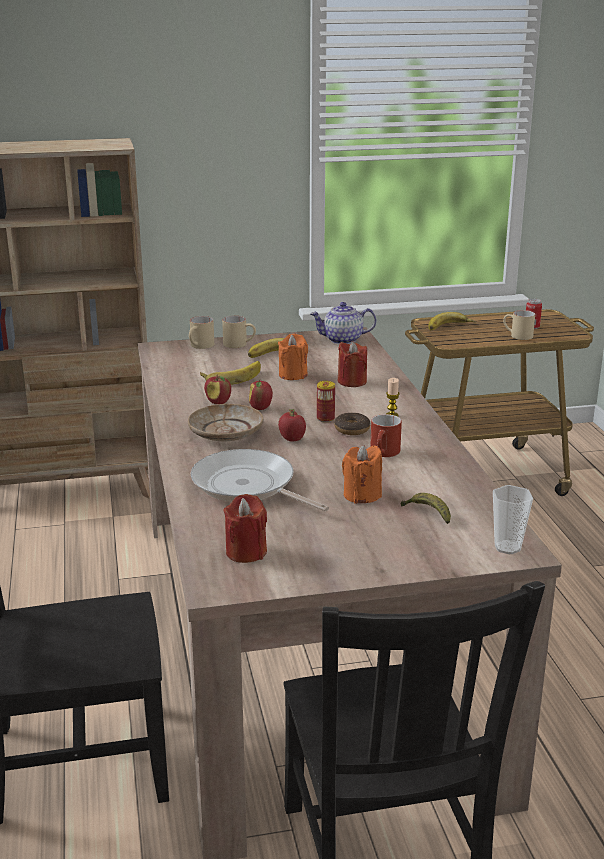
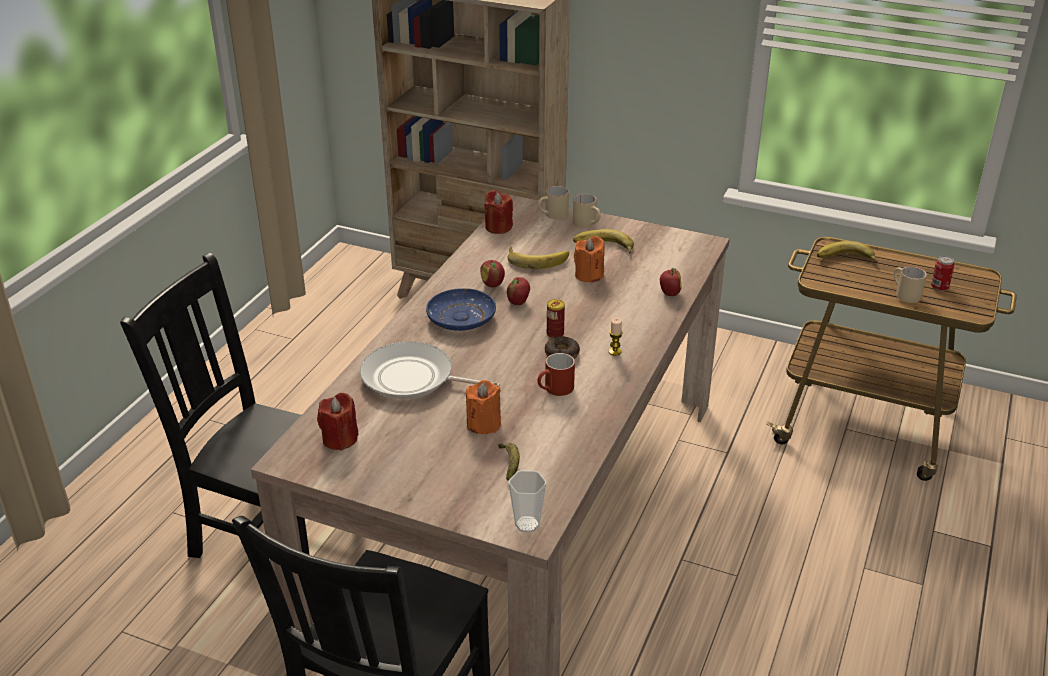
camera: 35 degrees right, 10 degrees up
beige plate [188,404,264,441] -> blue plate [426,288,496,331]
frying pan [191,449,329,511] -> frying pan turned 60 degrees counterclockwise [360,342,500,399]
apple [278,409,306,442] -> apple moved to [660,268,681,296]
teapot [310,302,376,344] -> none
red candle [338,341,367,387] -> red candle moved to [484,190,513,234]

